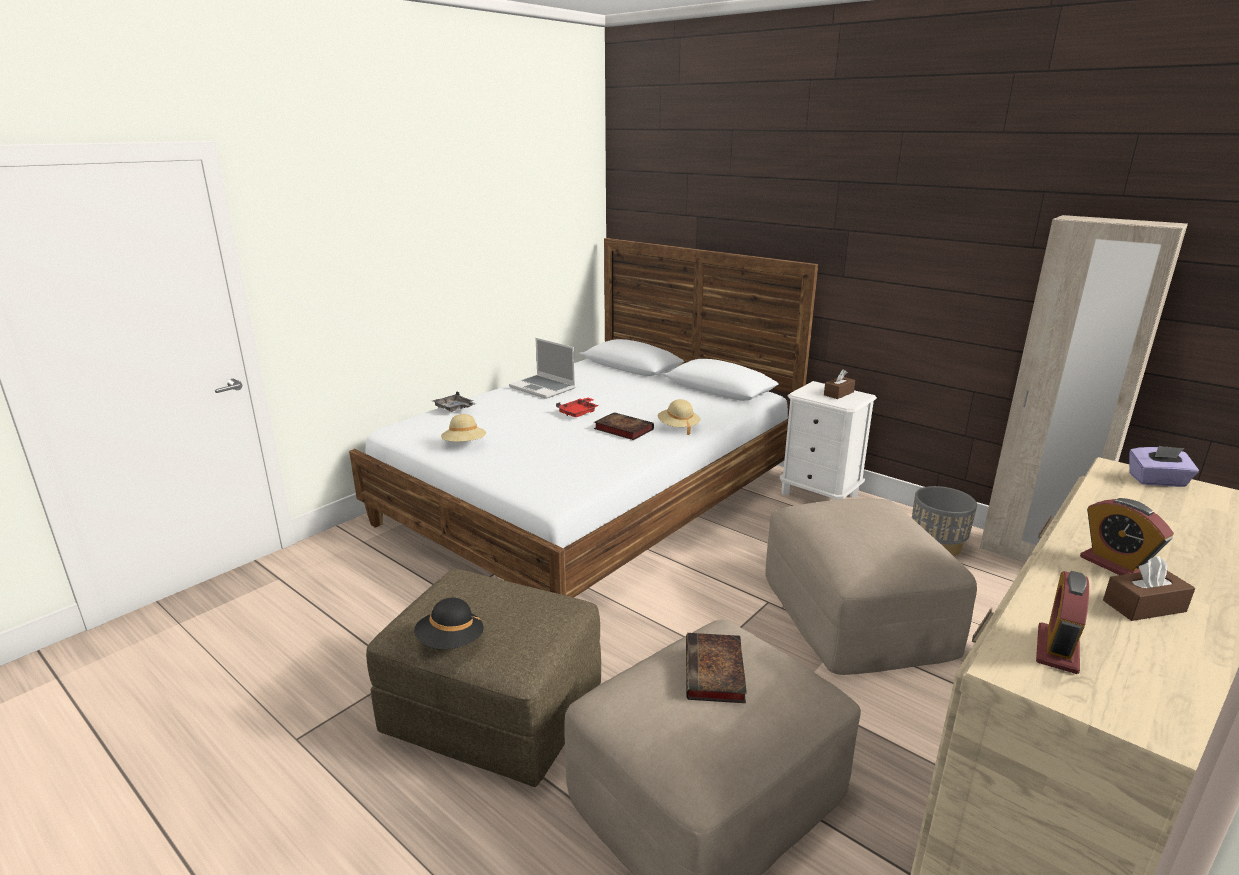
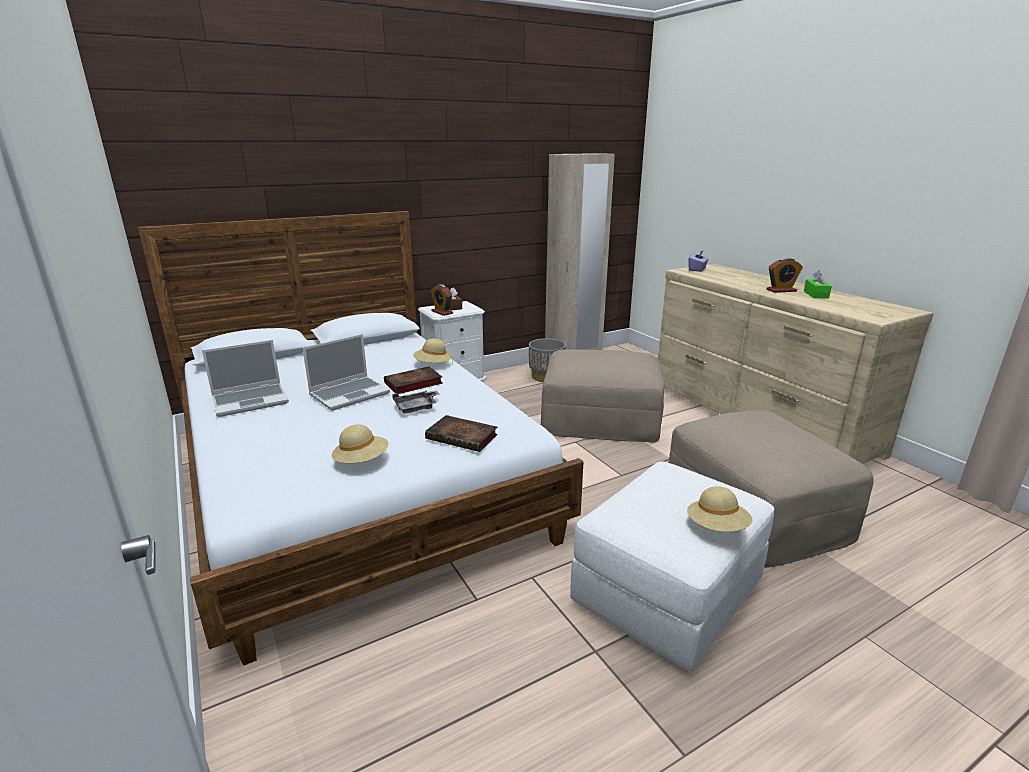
camera: 70 degrees left, 0 degrees up
brown ottoman [366,569,601,787] -> white ottoman [570,461,774,672]
black hat [414,598,484,649] -> beige hat [687,486,752,532]
grey tray [433,391,476,412] -> grey tray moved to [392,390,439,414]
red tray [556,397,599,417] -> laptop [303,334,390,411]
book [686,633,747,703] -> book moved to [425,415,498,452]
alarm clock [1036,571,1089,674] -> alarm clock moved to [431,284,453,316]
brown tissue box [1103,556,1195,621] -> green tissue box [804,270,832,299]

